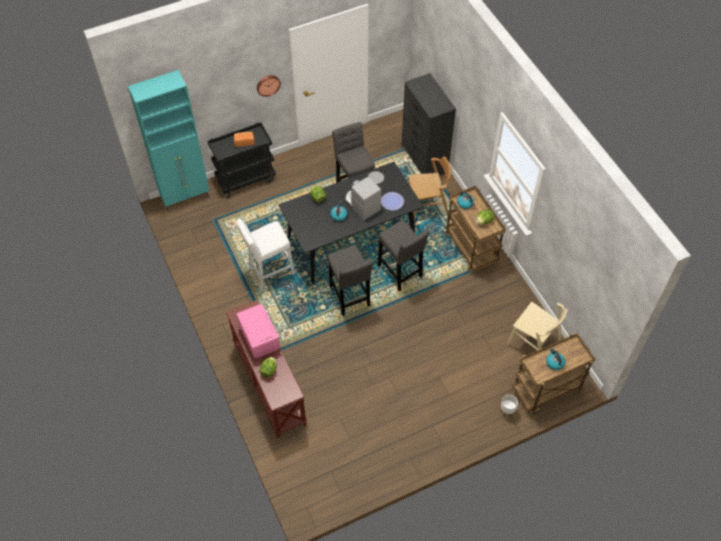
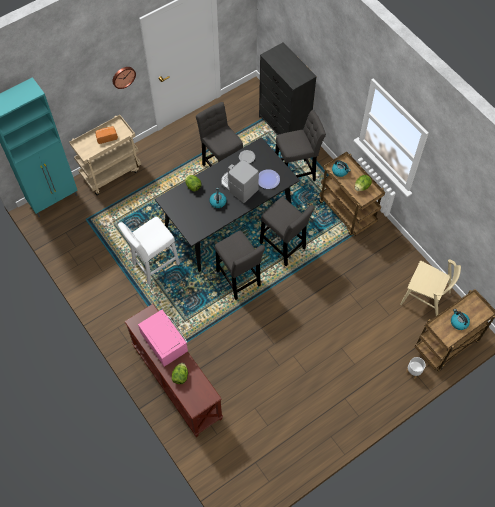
camera: 10 degrees left, 5 degrees up
black cart [208,122,276,199] -> beige cart [69,115,141,195]
brown chair [408,156,451,220] -> grey stool [275,110,326,181]

